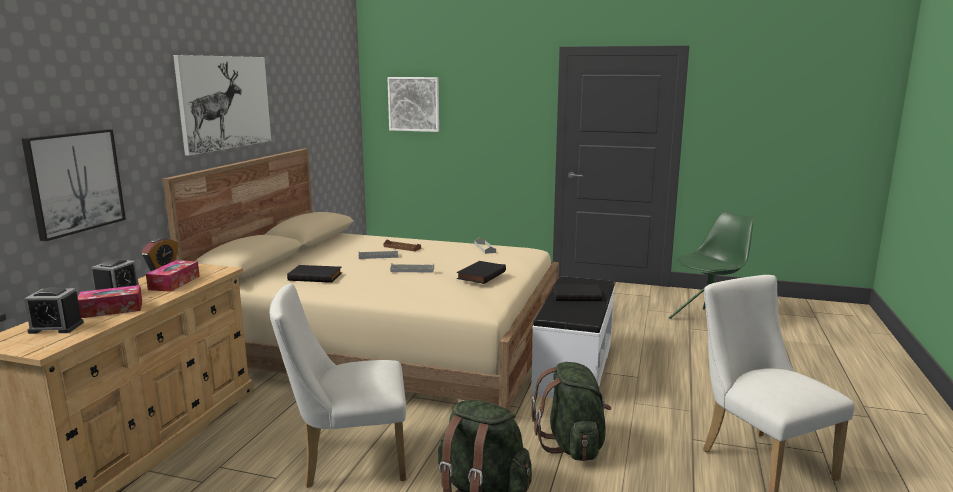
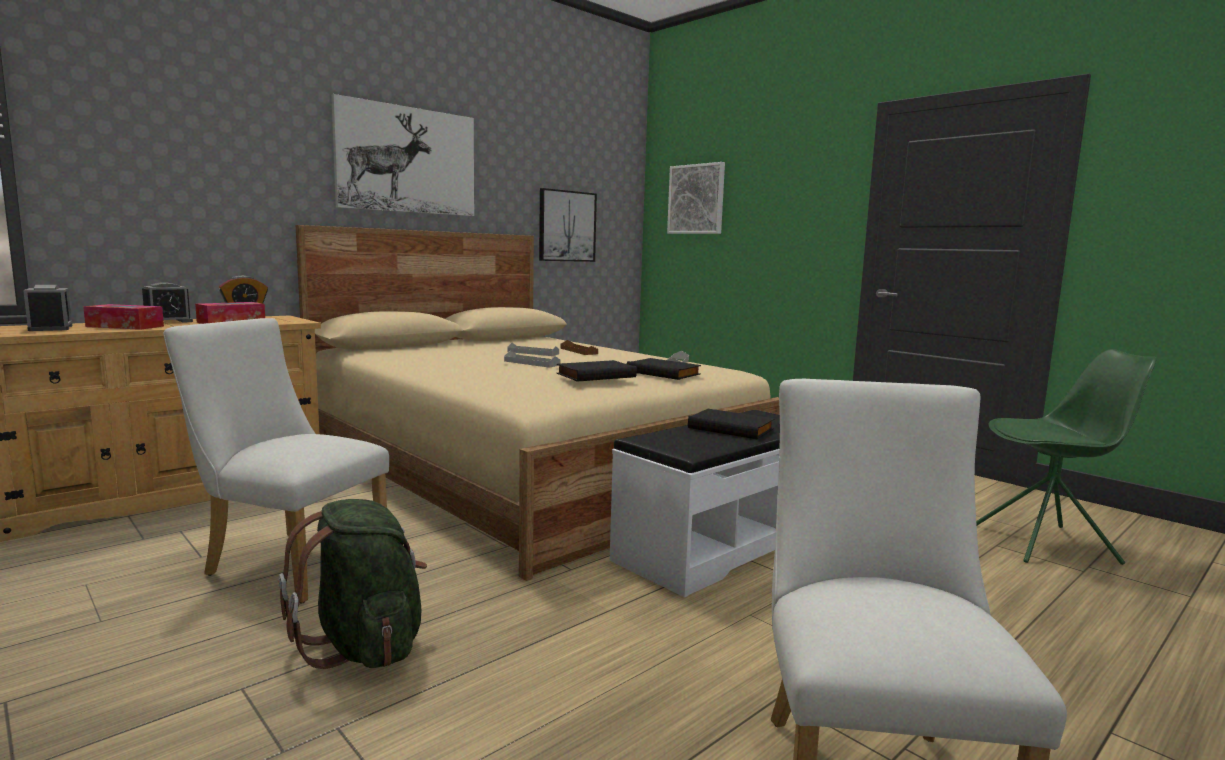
camera: 30 degrees right, 5 degrees down
picture [21,129,126,241] -> picture moved to [539,188,597,262]
alarm clock [24,287,84,334] -> alarm clock turned 150 degrees counterclockwise [23,285,72,331]
black book [287,265,342,283] -> black book moved to [627,358,701,380]
green backpack [532,362,611,461] -> none

